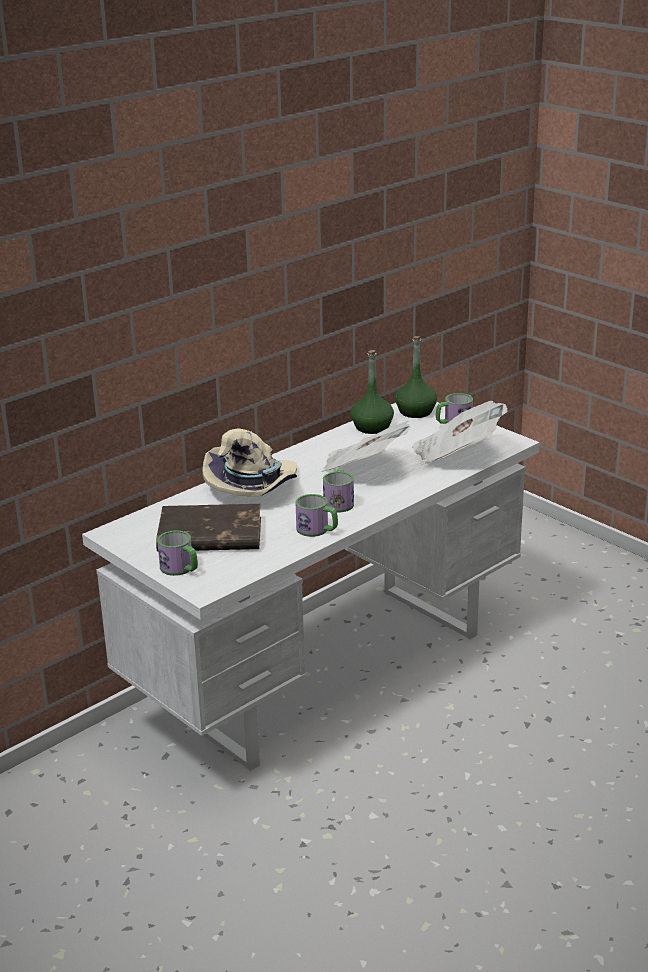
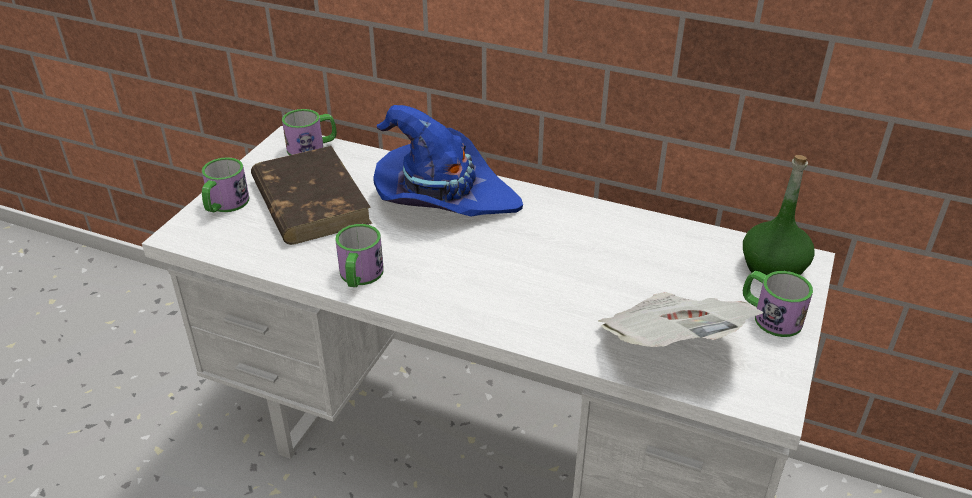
camera: 65 degrees right, 10 degrees up
beige hat [202,429,297,497] -> blue hat [373,105,523,217]
newspaper [322,421,411,472] -> none
mug [323,469,354,513] -> mug moved to [282,109,337,155]
green bottle [351,350,394,434] -> none

